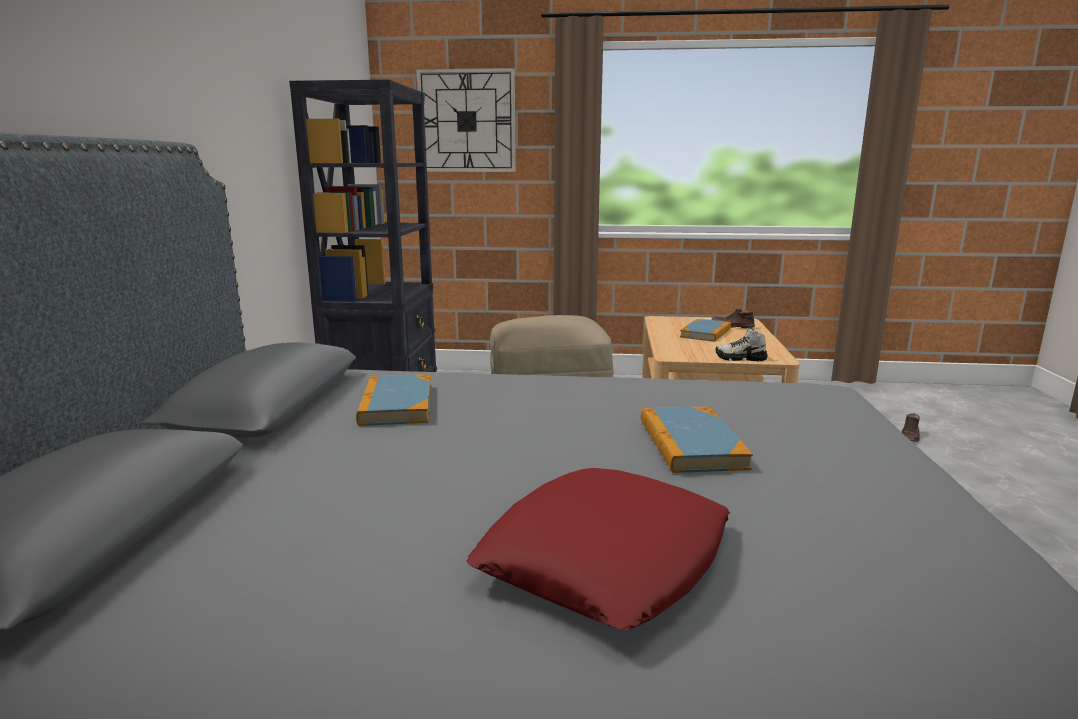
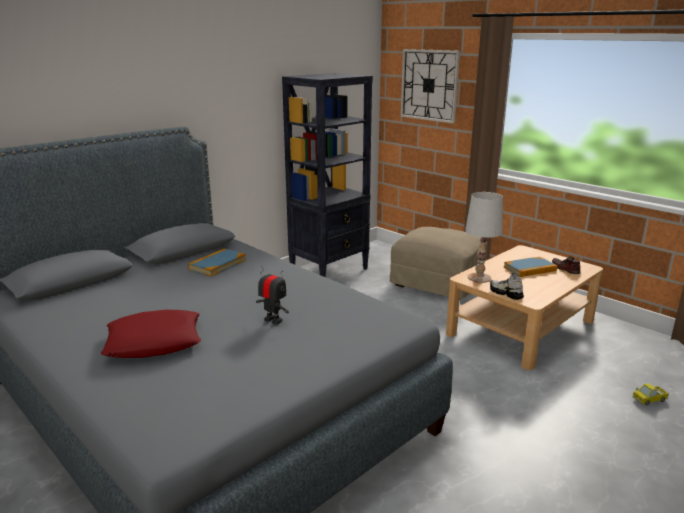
camera: 40 degrees right, 5 degrees up
book [641,407,753,473] -> toy robot [256,265,289,325]
brown shoe [902,413,920,442] -> toy truck [632,383,669,405]
none -> white table lamp [465,192,503,283]

